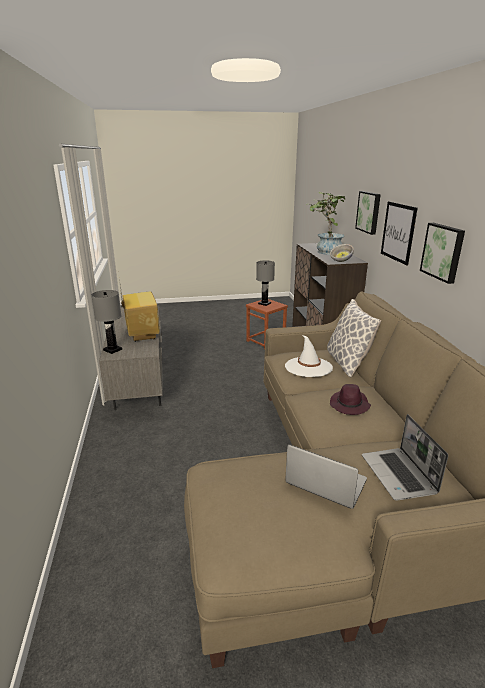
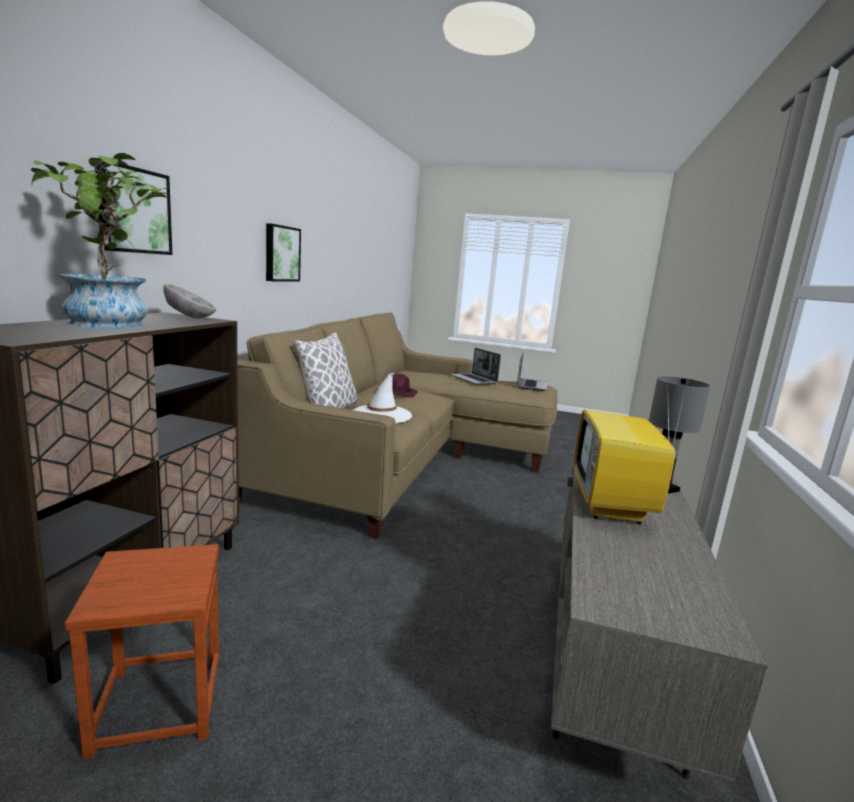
camera: 155 degrees left, 10 degrees down
grey table lamp [256,260,275,306] -> none
laptop [362,414,448,501] -> laptop moved to [517,352,548,391]
picture [381,201,417,265] -> none

